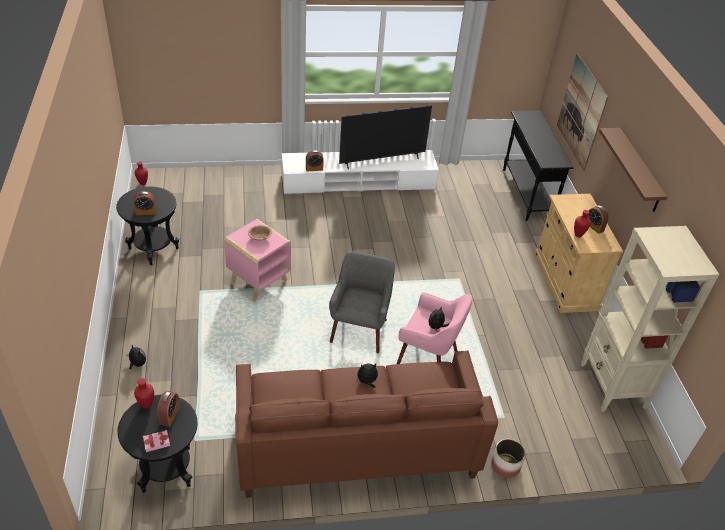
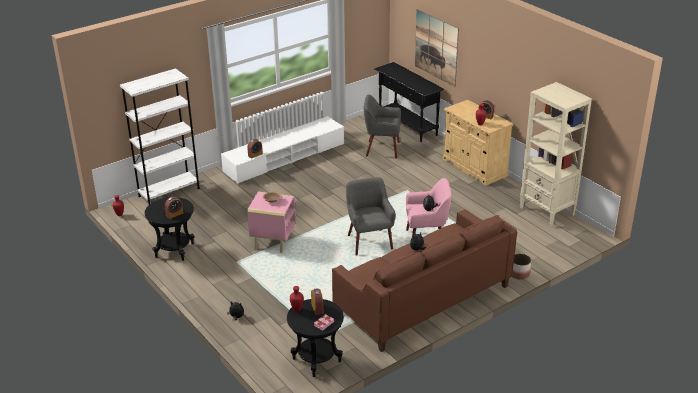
camera: 25 degrees left, 10 degrees down
television [339,105,432,169] -> none
brown shelf [599,128,667,212] -> none
none -> white bookcase [120,68,200,204]
none -> grey armchair [364,94,401,159]

